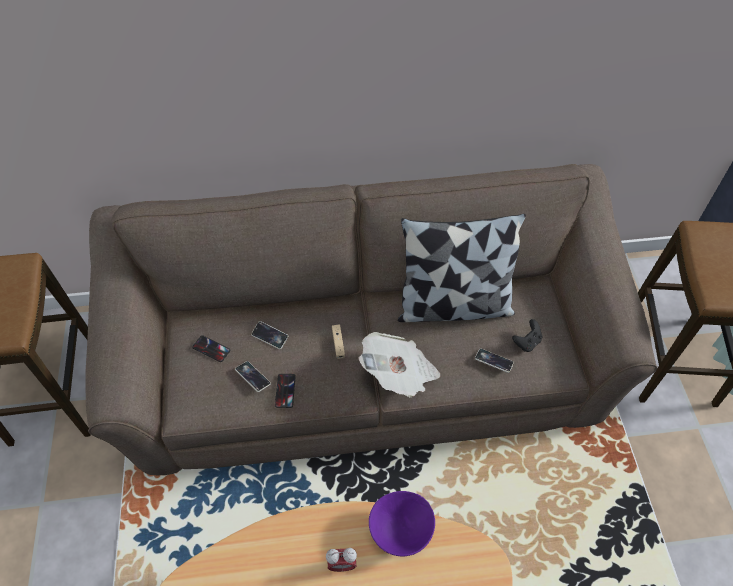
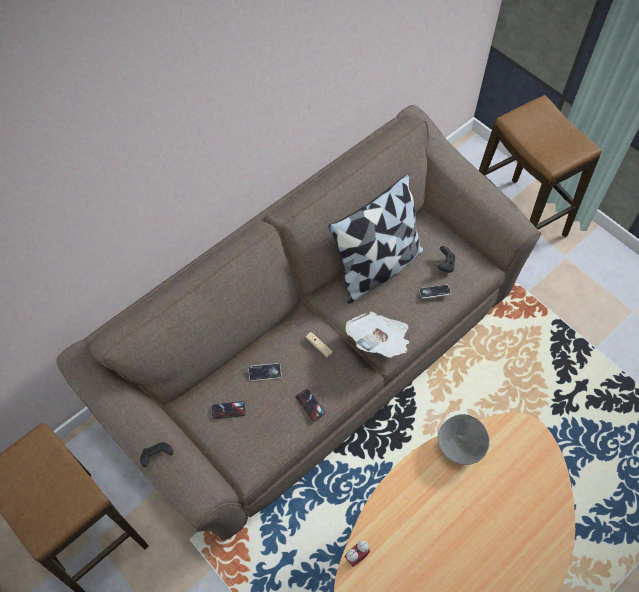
camera: 35 degrees left, 5 degrees up
phone [235,361,271,392] -> none
alarm clock [326,548,357,572] -> alarm clock moved to [345,540,370,567]
purple bowl [369,491,435,556] -> grey bowl [438,414,490,465]
none -> black game controller [140,442,173,467]

